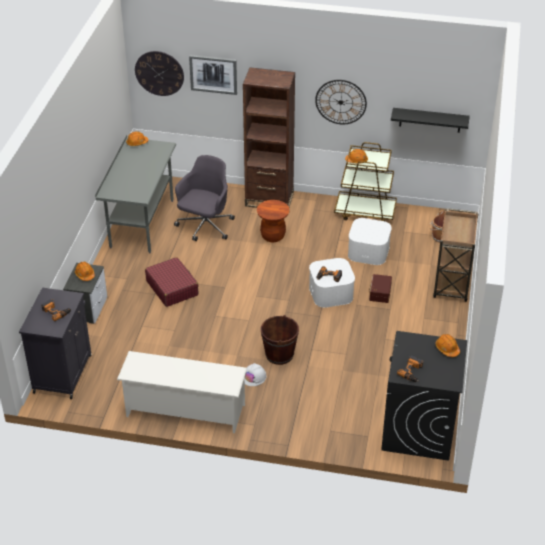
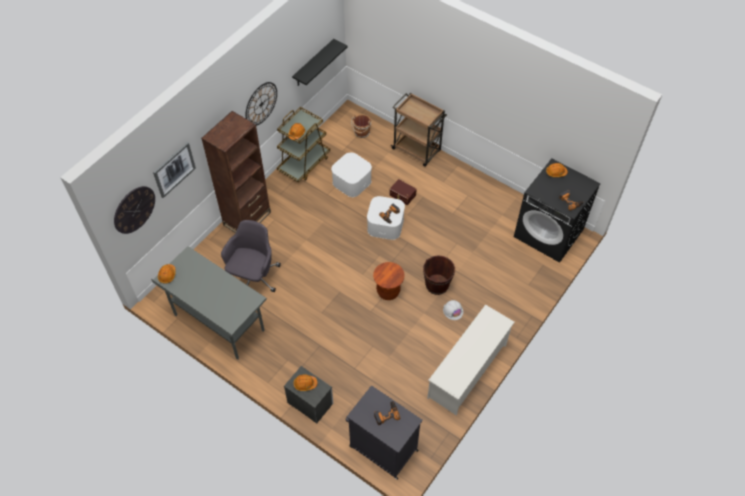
camera: 65 degrees left, 15 degrees up
red suitcase [145,257,199,307] -> none
grey office chair [174,155,235,241] -> grey office chair turned 60 degrees clockwise [221,220,281,292]
brown stool [257,200,290,242] -> brown stool moved to [373,262,405,300]

